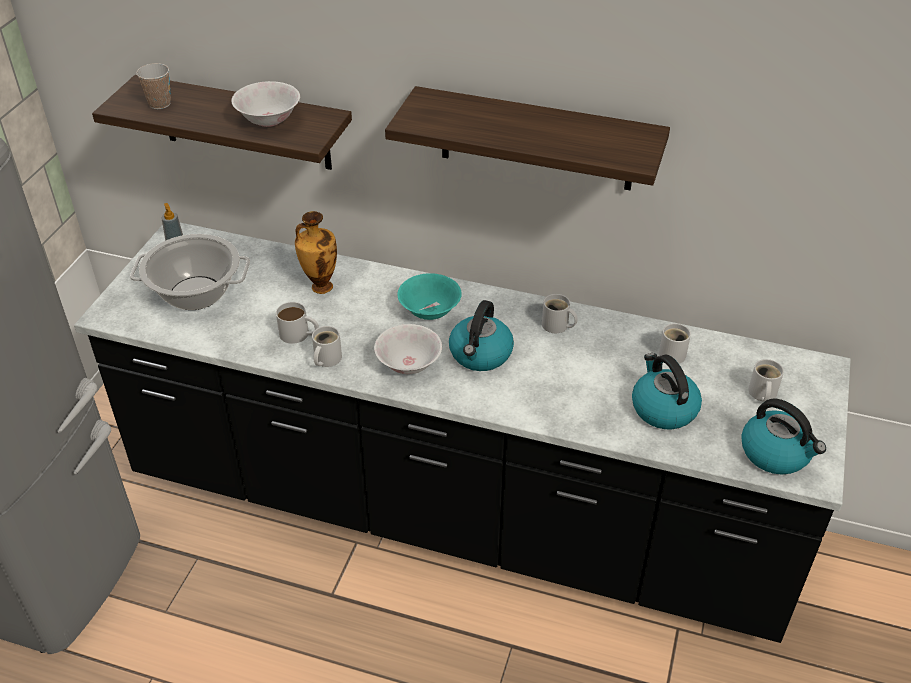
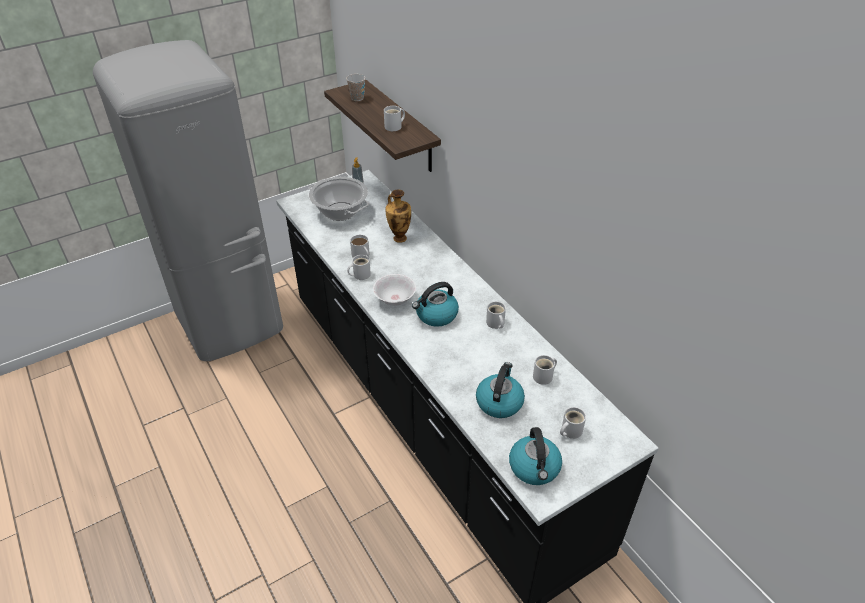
camera: 40 degrees right, 0 degrees up
white bowl [231,81,300,127] -> white mug [384,106,405,131]
shelf [385,86,670,190] -> none
turquoise bowl [398,273,462,320] -> none

